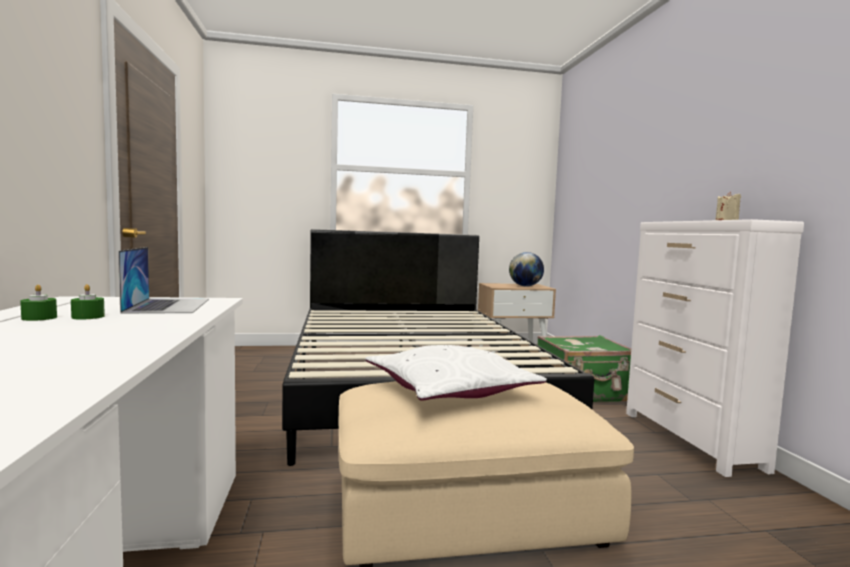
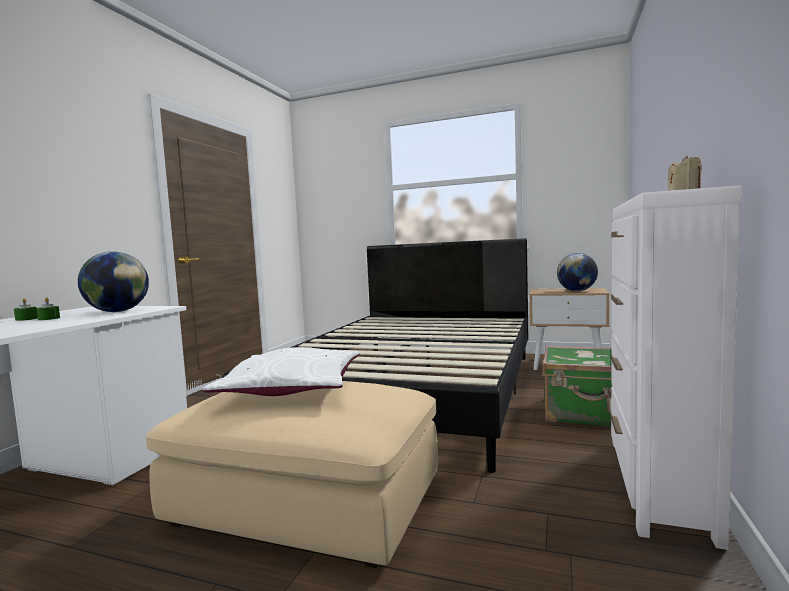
camera: 30 degrees right, 0 degrees up
laptop [118,247,209,314] -> globe [78,251,149,312]

